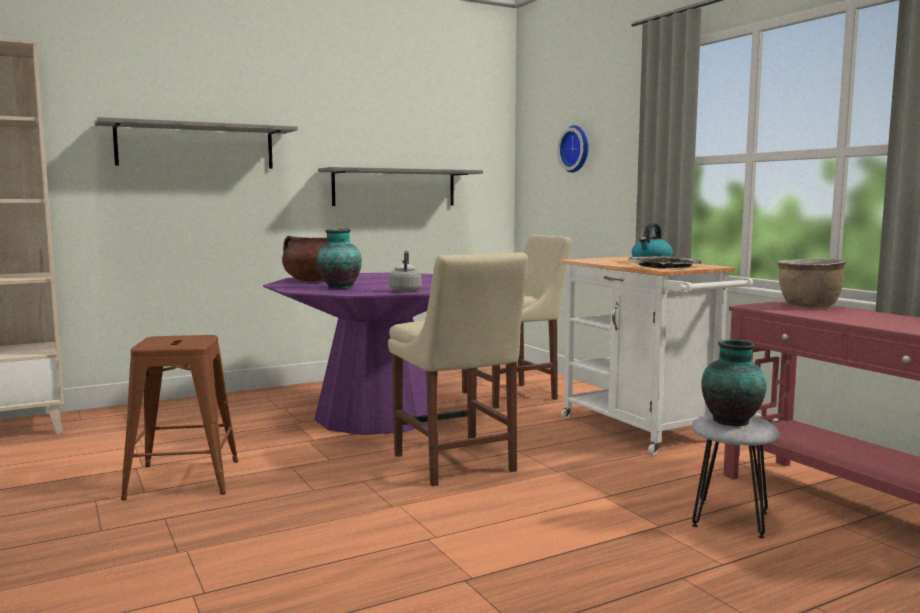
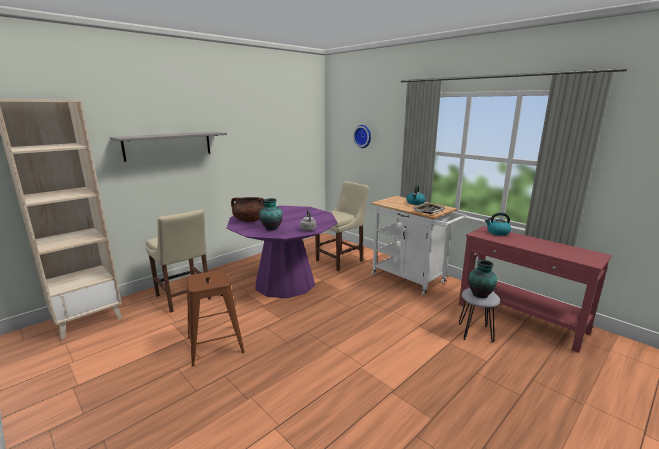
camera: 15 degrees left, 10 degrees up
grey shelf [318,167,483,206] -> none
beige chair [388,253,528,486] -> beige chair moved to [146,209,211,313]
brown cooking pot [777,259,846,307] -> kettle [485,212,511,236]

